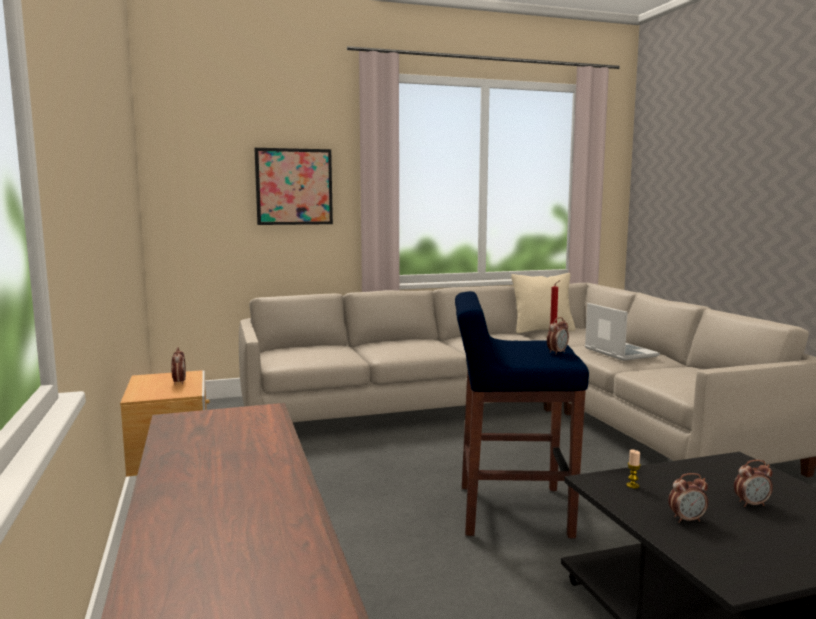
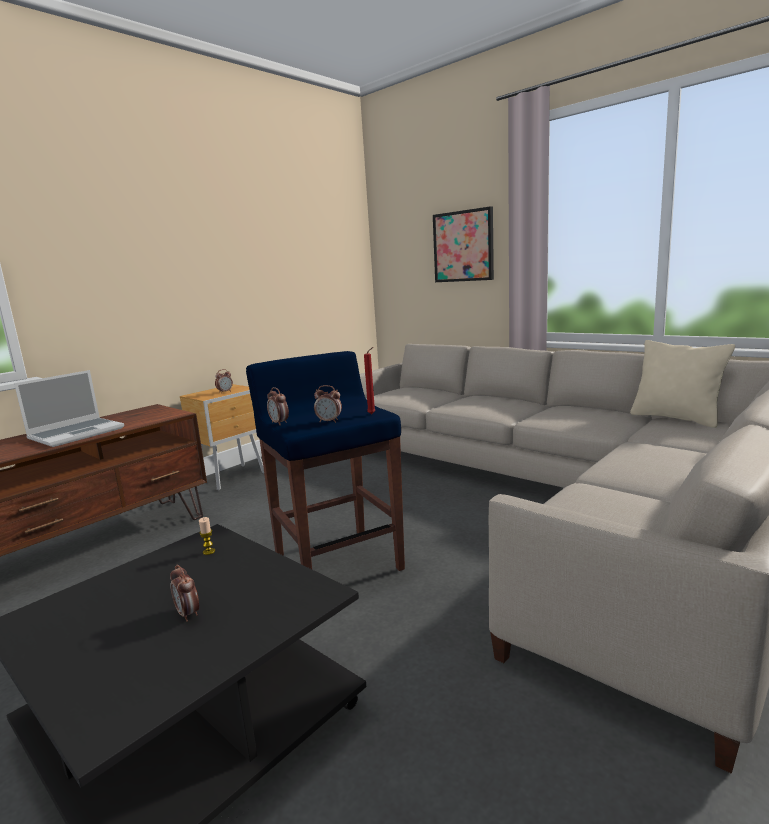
camera: 60 degrees right, 5 degrees up
laptop [585,303,660,361] -> laptop moved to [14,370,124,447]
alarm clock [668,473,708,523] -> alarm clock moved to [267,387,289,426]

